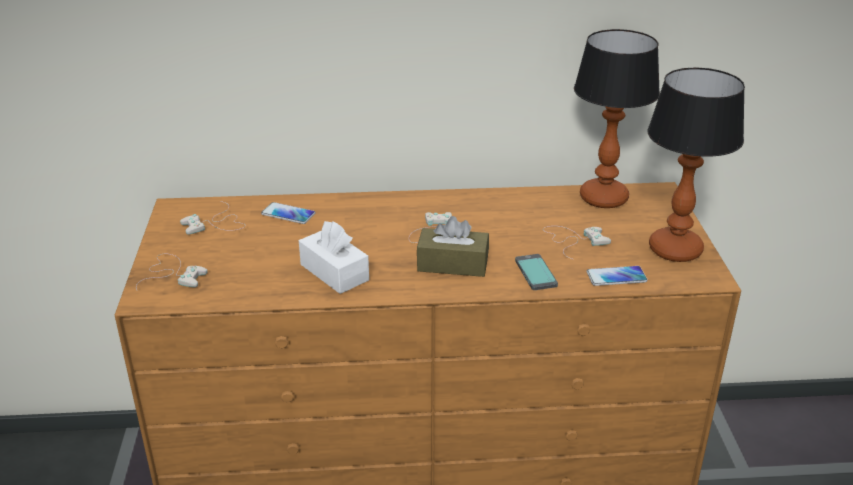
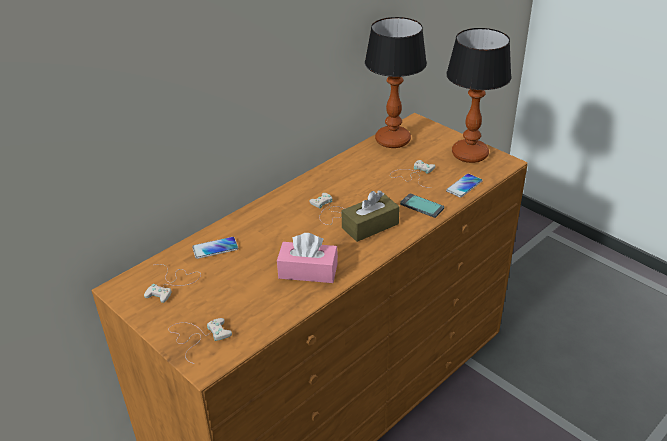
camera: 40 degrees left, 5 degrees up
white tissue box [299,221,369,294] -> pink tissue box [277,233,338,283]

